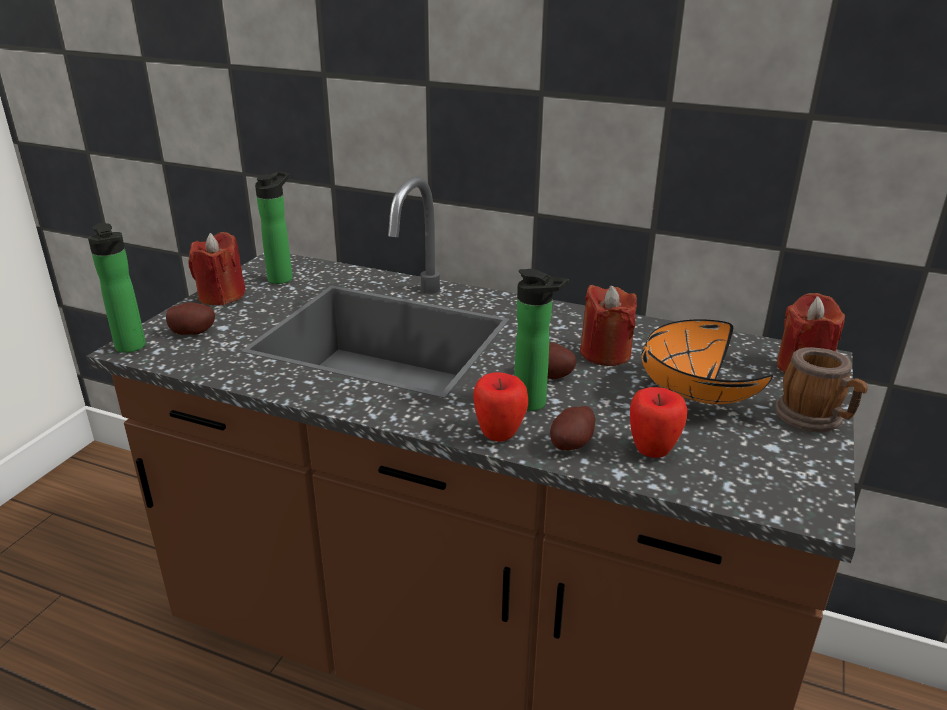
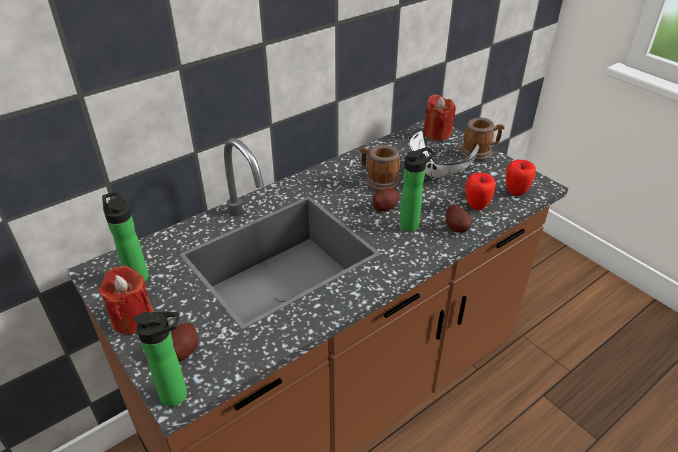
camera: 60 degrees left, 10 degrees up
apple [473,372,528,442] -> apple moved to [506,160,536,196]
red candle [580,285,637,366] -> mug [360,145,400,191]
orange bowl [641,319,773,404] -> white bowl [409,130,479,178]

